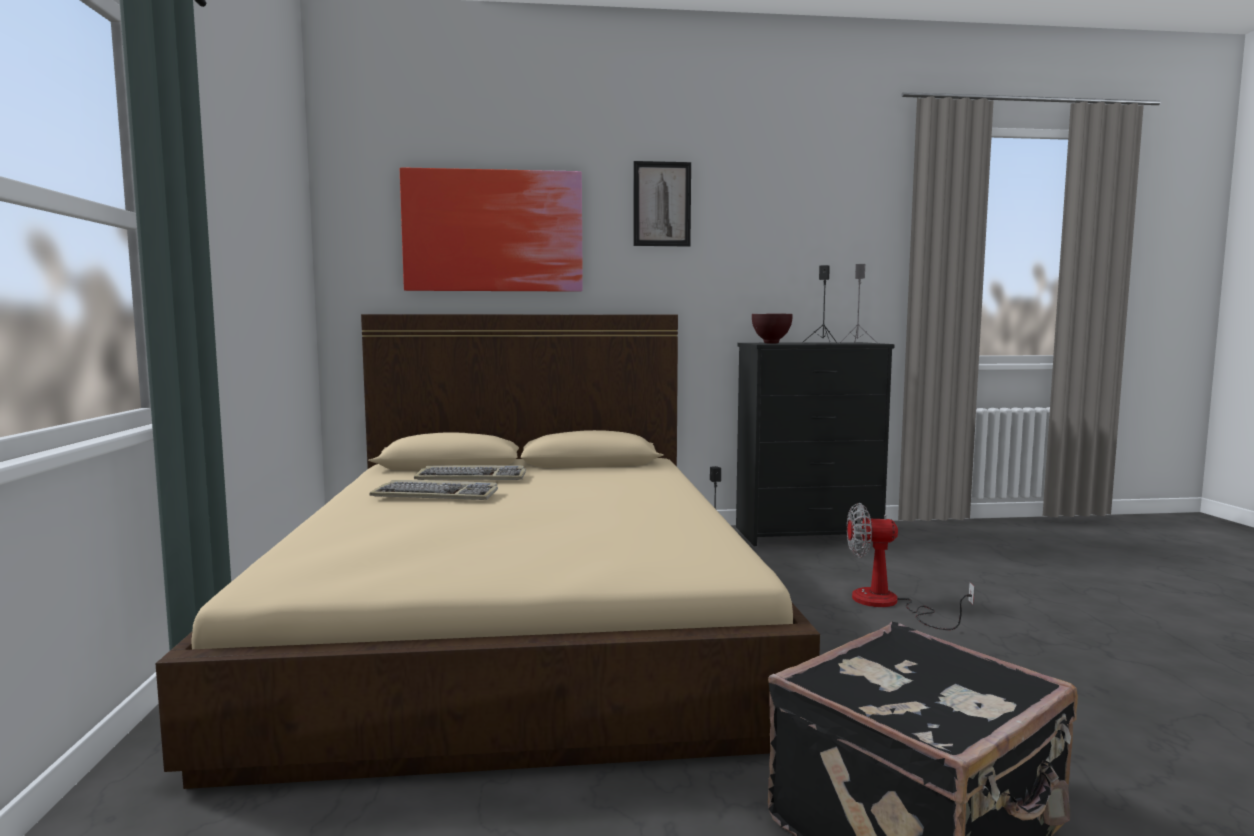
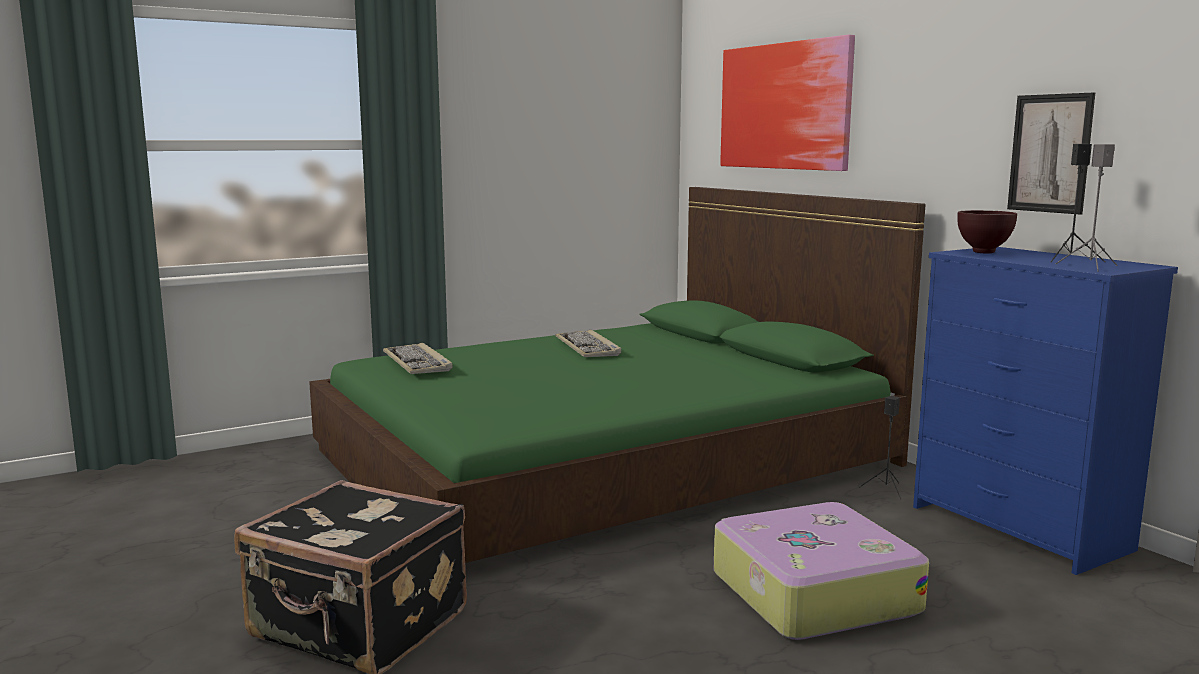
camera: 65 degrees right, 5 degrees up
beige bed [156,314,820,789] -> green bed [309,187,926,563]
keyboard [414,465,526,480] -> keyboard moved to [383,343,453,374]
picture [633,161,691,247] -> picture moved to [1007,93,1095,215]
black dresser [736,342,895,546] -> blue dresser [913,247,1178,575]
fan [847,503,975,630] -> suitcase [714,502,929,640]

